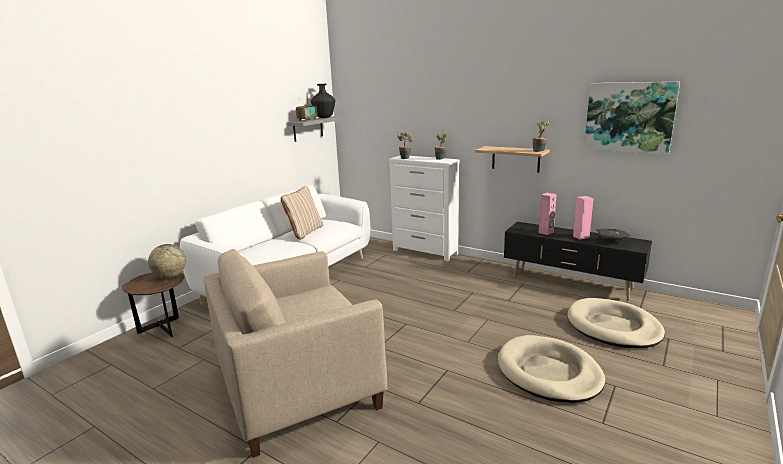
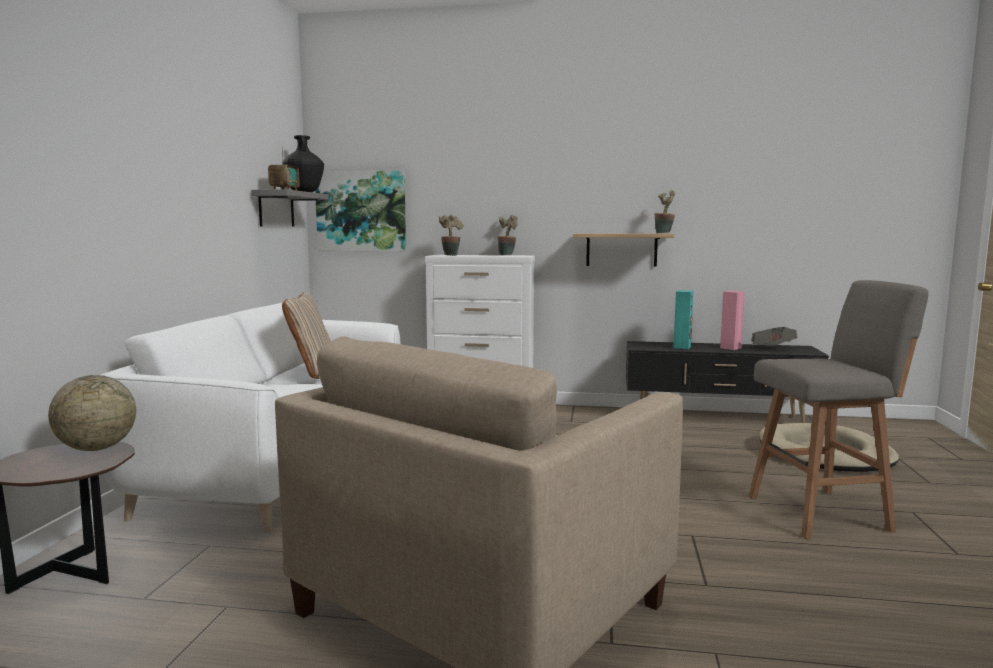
camera: 25 degrees left, 10 degrees down
beige dog bed [498,335,605,403] -> grey stool [749,280,929,539]
pink speaker [539,193,557,235] -> turquoise speaker [674,290,693,349]
picture [584,82,680,154] -> picture moved to [315,170,406,251]

